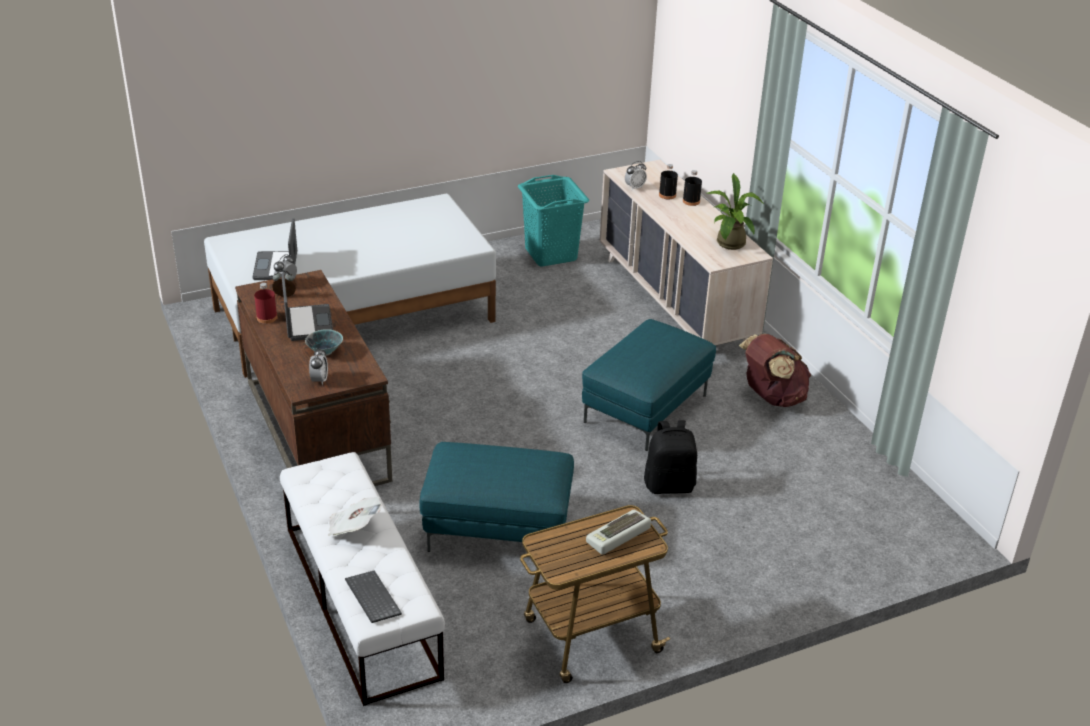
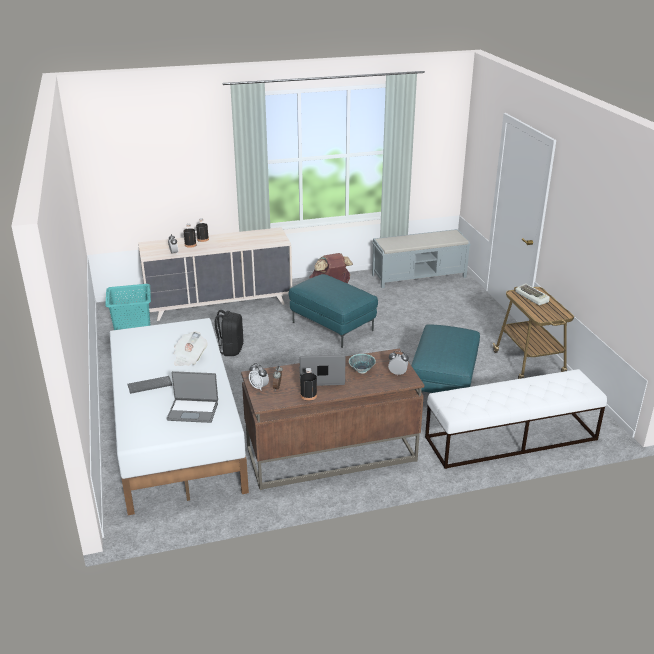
camera: 80 degrees left, 5 degrees down
red bottle [254,283,277,324] -> black bottle [300,368,317,401]
newspaper [328,496,382,536] -> newspaper moved to [173,331,207,366]
keyboard [345,570,402,623] -> keyboard moved to [128,376,172,394]
black backpack [644,420,697,494] -> black backpack moved to [215,310,243,356]
potted plant [707,173,764,250] -> none
none -> grey bench [372,229,471,288]

